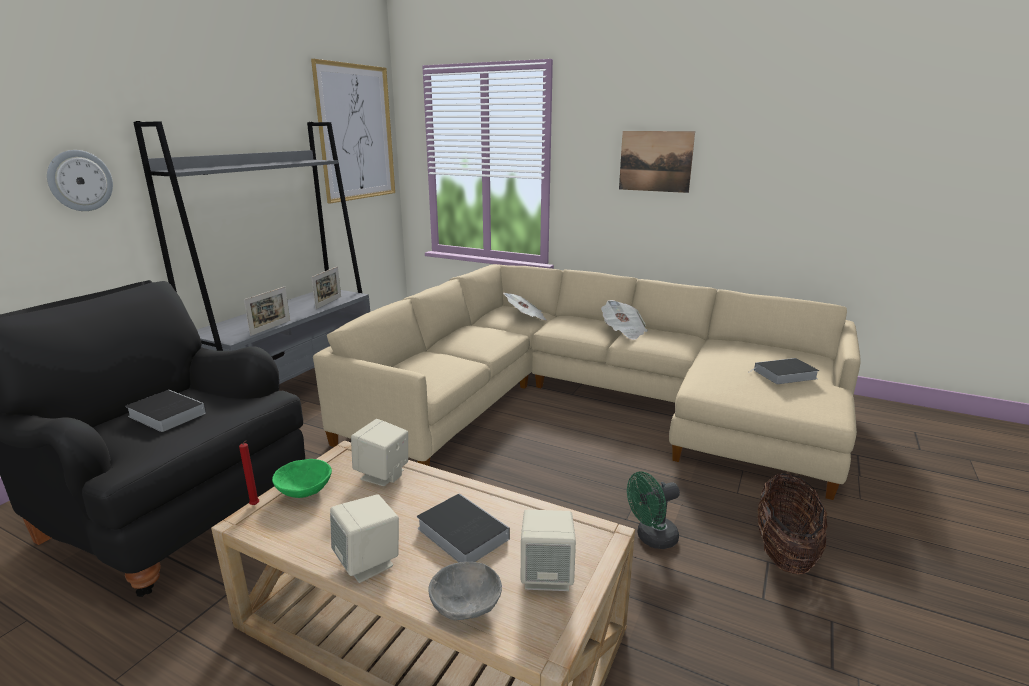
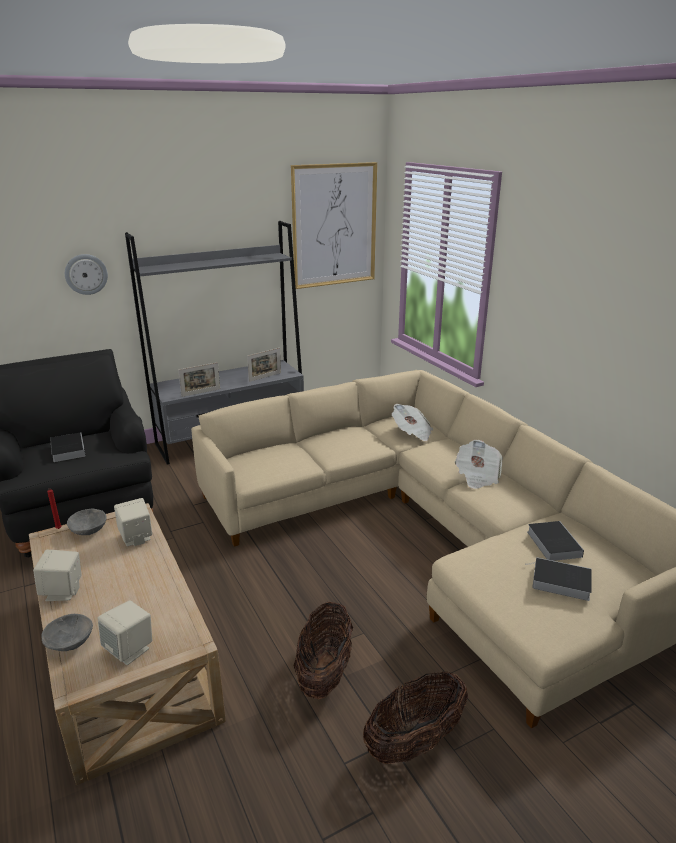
camera: 35 degrees right, 5 degrees up
green bowl [272,459,332,498] -> grey bowl [67,509,106,535]
book [417,493,510,562] -> book moved to [527,521,584,561]
picture [619,131,695,193] -> none
green fan [627,472,680,549] -> basket [294,602,353,699]

